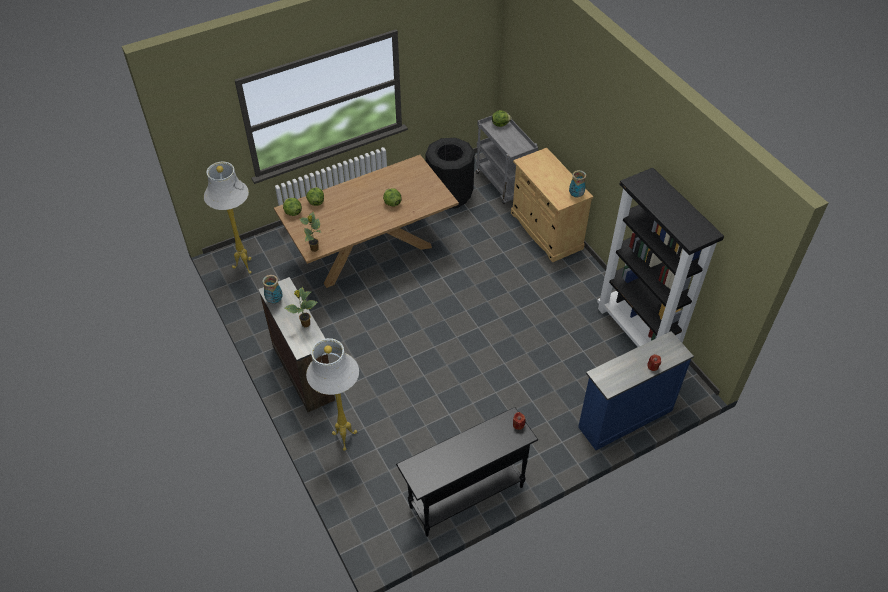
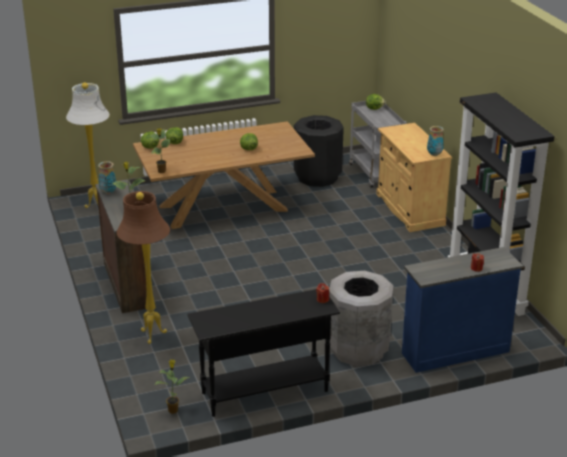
camera: 10 degrees right, 20 degrees down
white floor lamp [306,338,359,451] -> brown floor lamp [117,191,170,344]
none -> potted plant [154,359,190,414]
none -> grey trash can [329,271,393,366]

